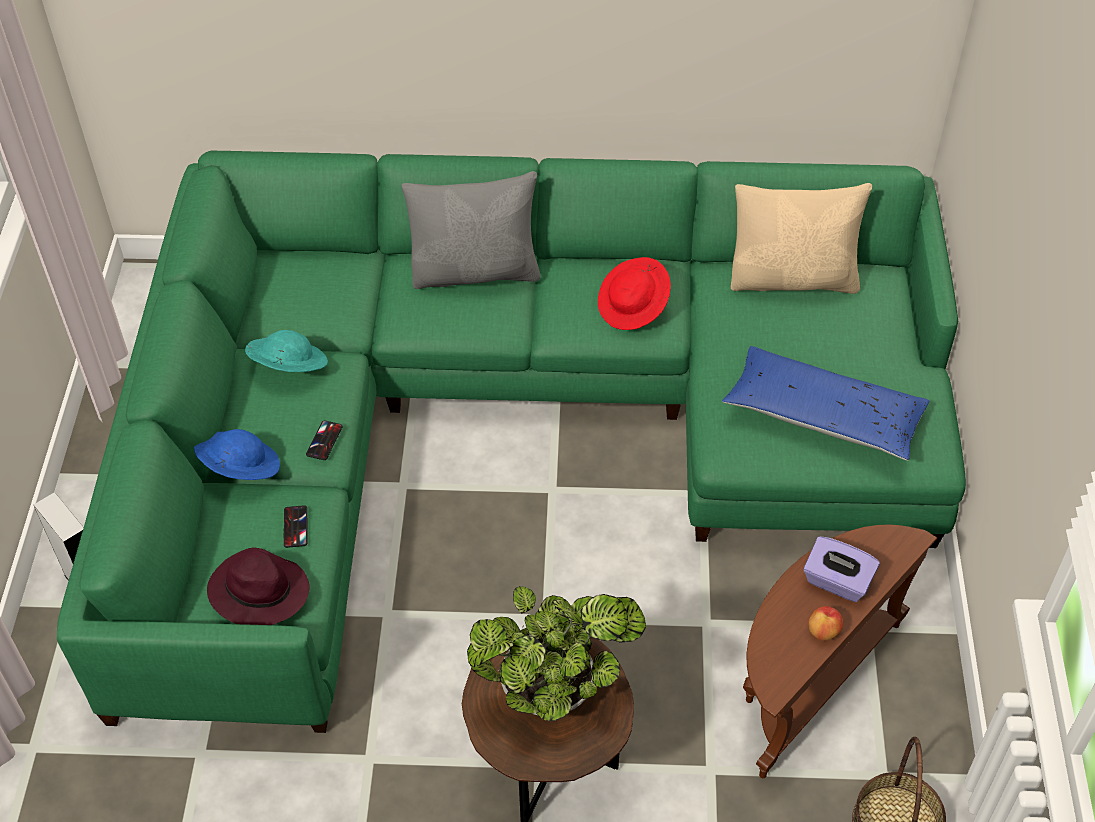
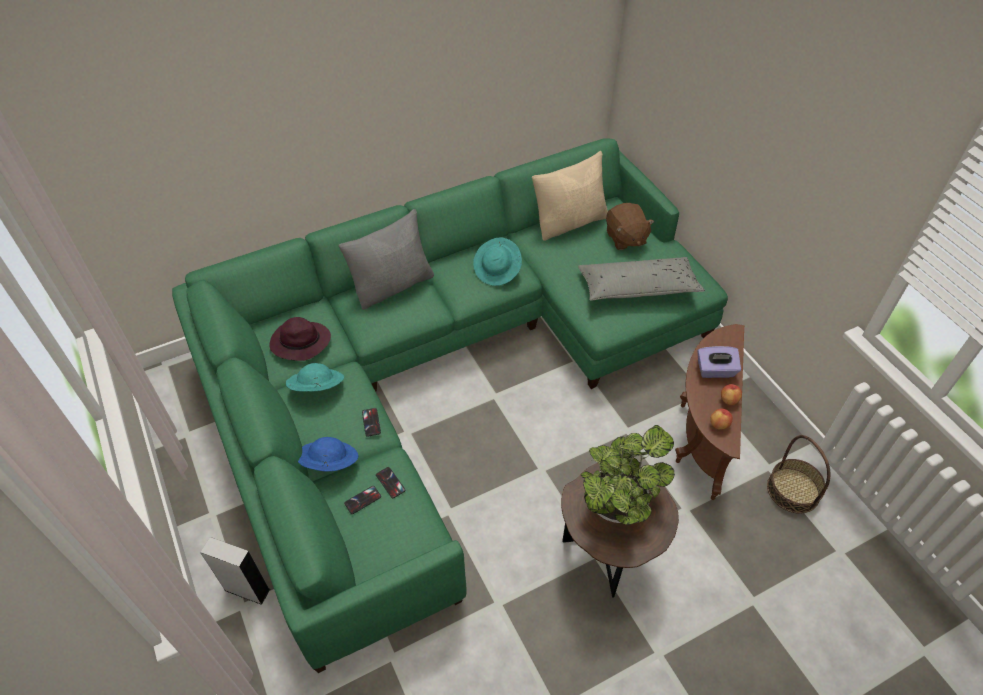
camera: 30 degrees left, 0 degrees up
purple hat [207,547,310,625] -> purple hat moved to [269,317,331,361]
red hat [598,257,671,330] -> turquoise hat [473,238,522,286]
blue pillow [722,346,929,461] -> grey pillow [578,257,705,301]
none -> phone [344,486,381,514]
none -> brown plush toy [606,203,654,250]
none -> apple [710,408,733,430]

